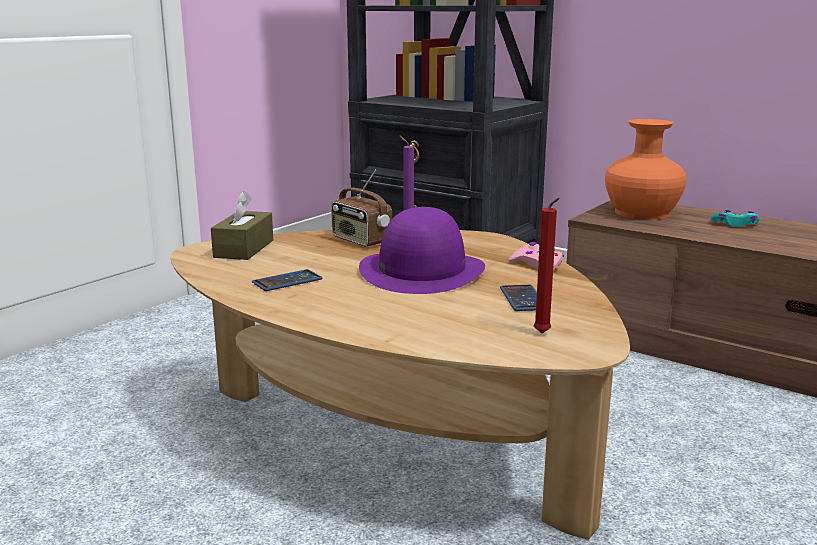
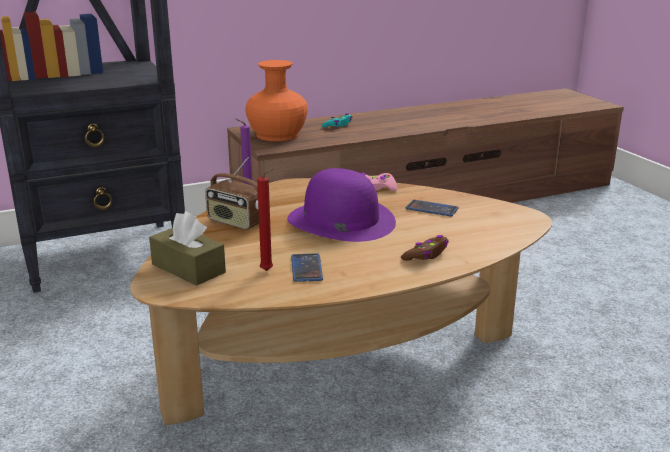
camera: 60 degrees left, 5 degrees up
radio [331,169,392,247] -> radio turned 45 degrees clockwise [205,157,259,230]
red candle [533,198,560,333] -> red candle moved to [257,168,275,271]
none -> brown game controller [401,235,449,261]

